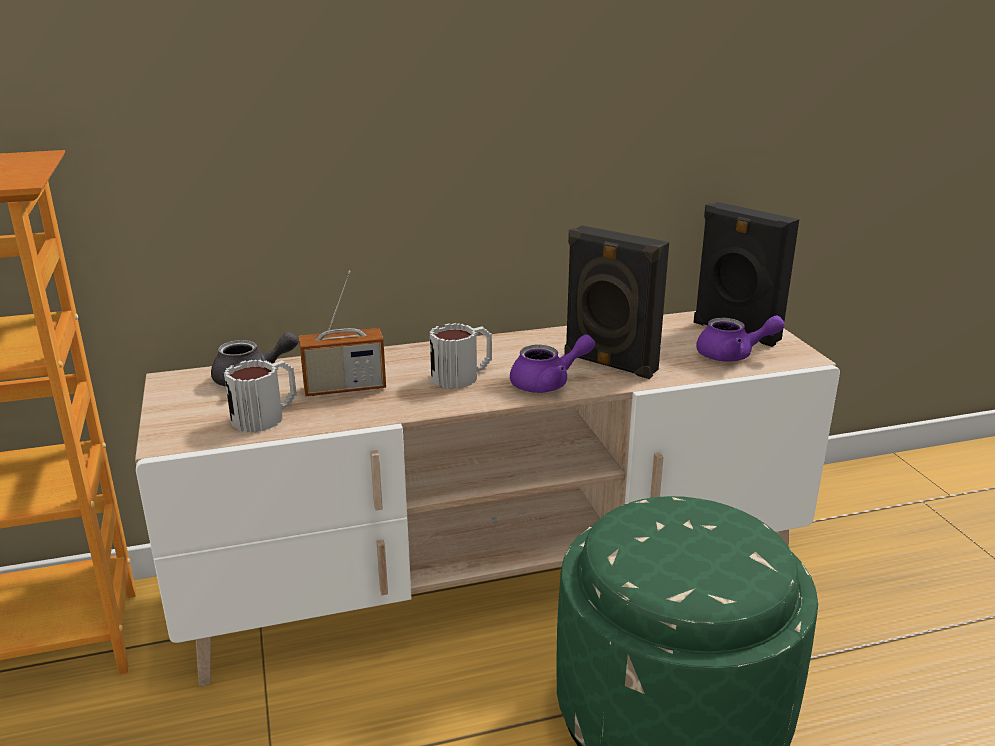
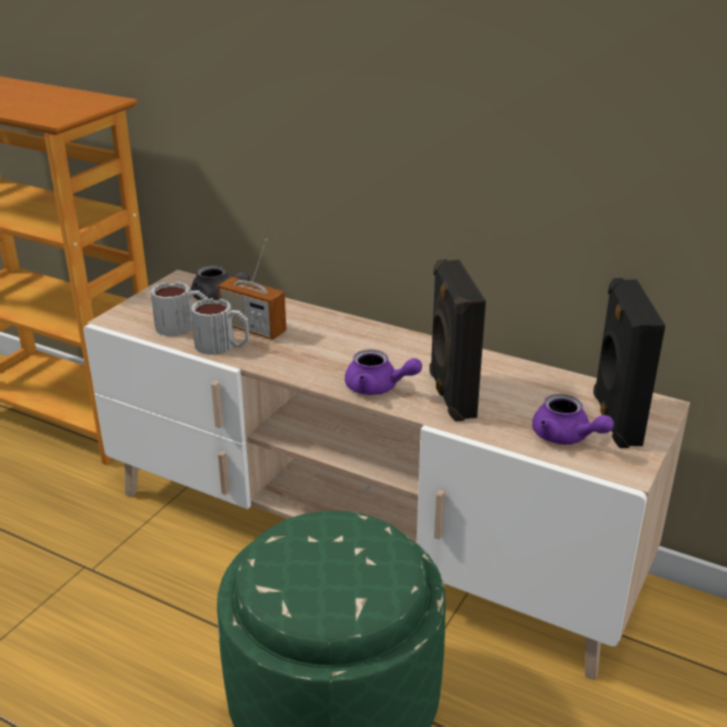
camera: 45 degrees right, 5 degrees up
mug [430,323,492,389] -> mug moved to [191,298,249,355]

